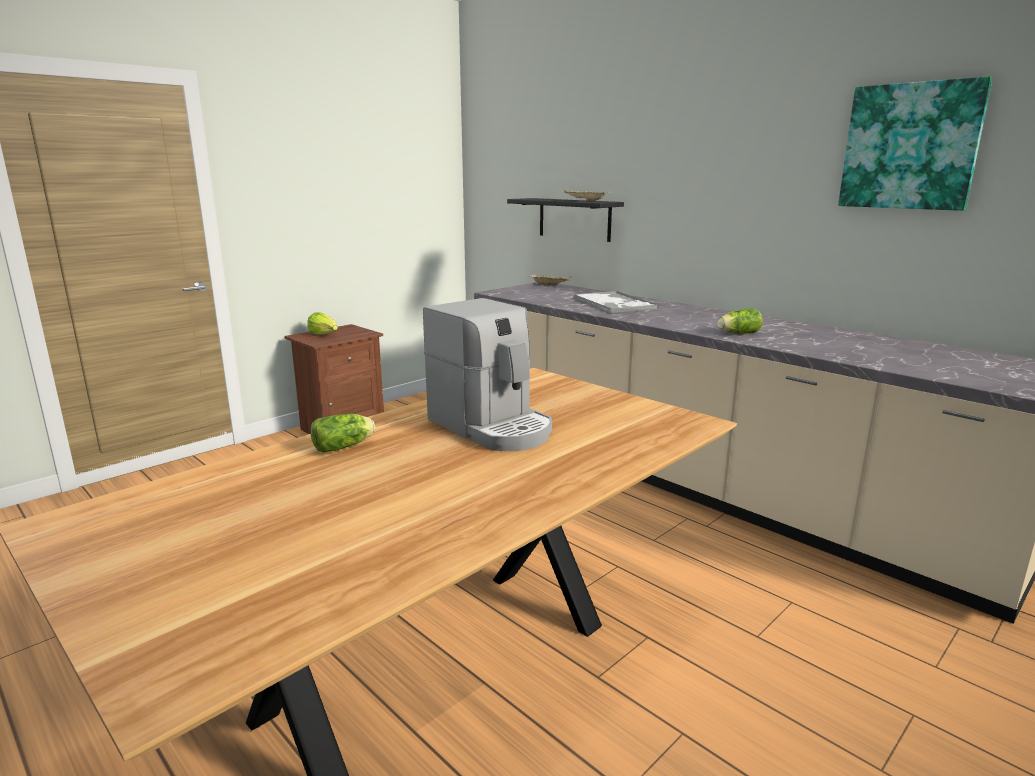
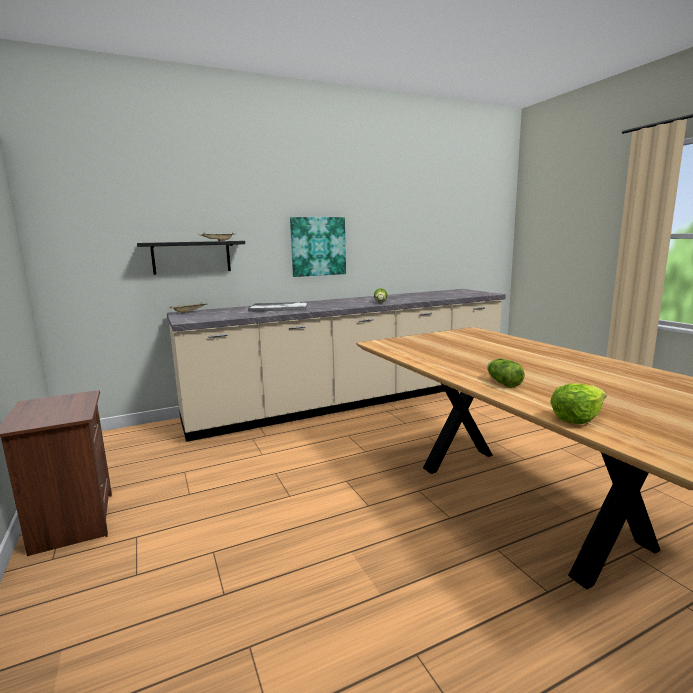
camera: 70 degrees left, 5 degrees down
lettuce [307,313,338,335] -> lettuce moved to [550,383,607,424]
coffee machine [423,298,552,451] -> none
picture [838,76,993,211] -> picture moved to [290,217,346,277]

